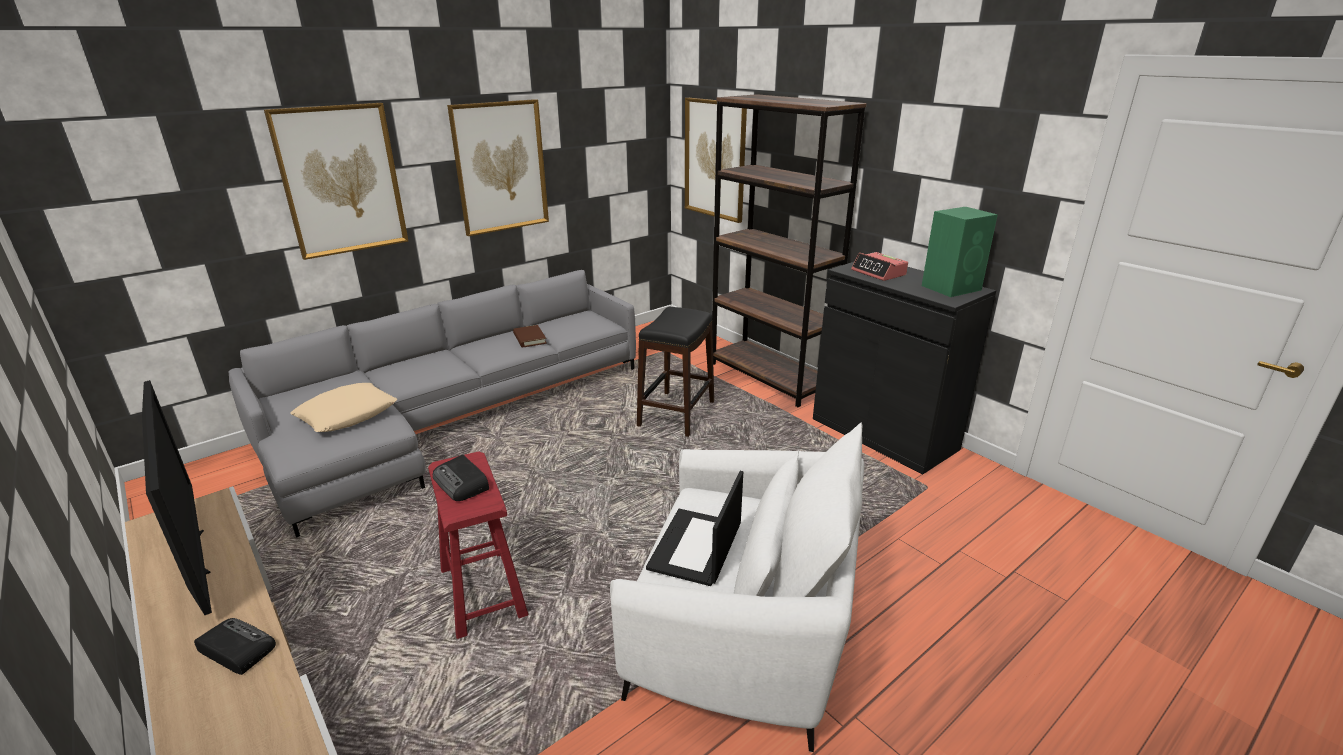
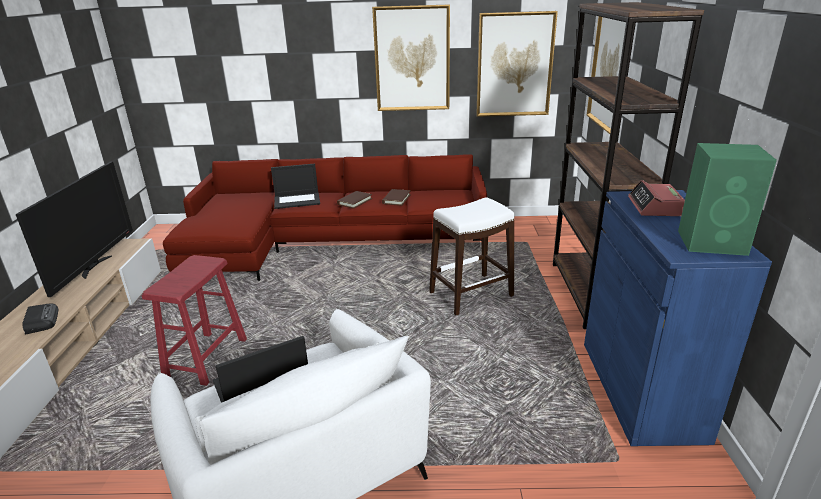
camera: 40 degrees right, 0 degrees up
grey sofa [228,270,636,538] -> red sofa [163,154,487,281]
picture [264,103,408,260] -> picture moved to [476,11,558,117]
beige pillow [290,383,397,432] -> none
radio [433,455,489,501] -> none
black stool [637,307,714,437] -> white stool [429,197,514,315]
black cabinet [813,261,996,474] -> blue cabinet [584,190,772,446]
none -> laptop [271,164,320,209]
none -> brown book [337,191,372,209]

